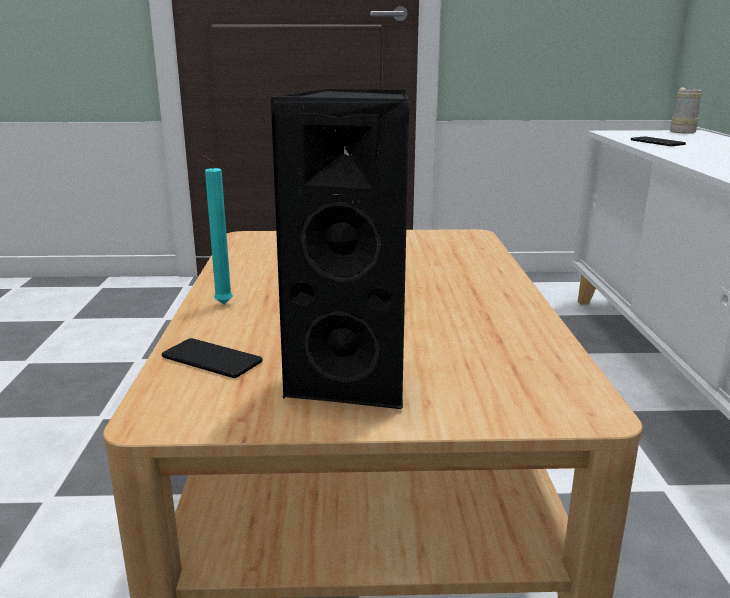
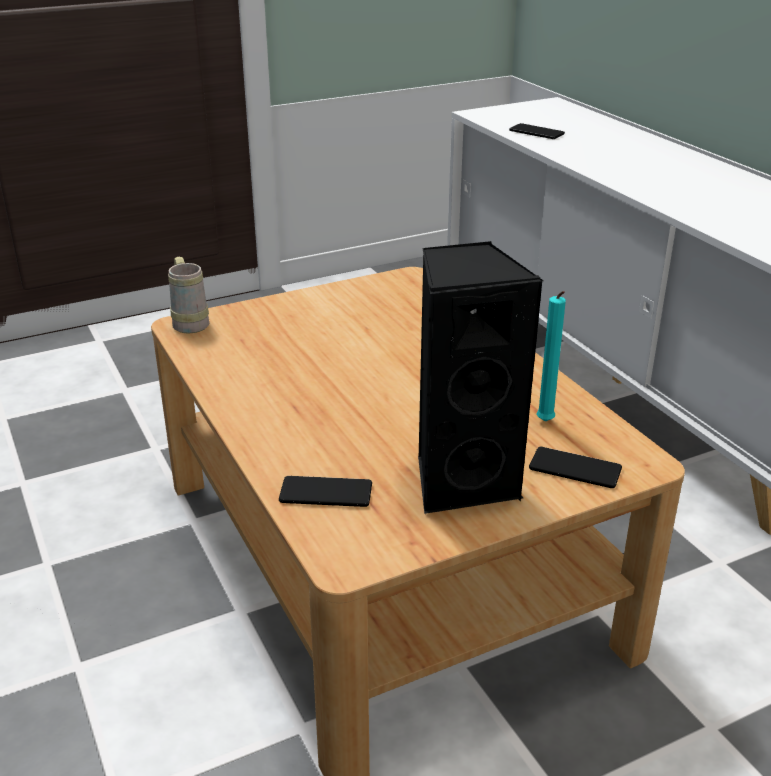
camera: 25 degrees left, 10 degrees up
turquoise candle [203,156,233,304] -> turquoise candle moved to [536,291,566,421]
beige mug [670,87,701,134] -> beige mug moved to [168,257,209,333]
none -> phone [529,447,622,488]

